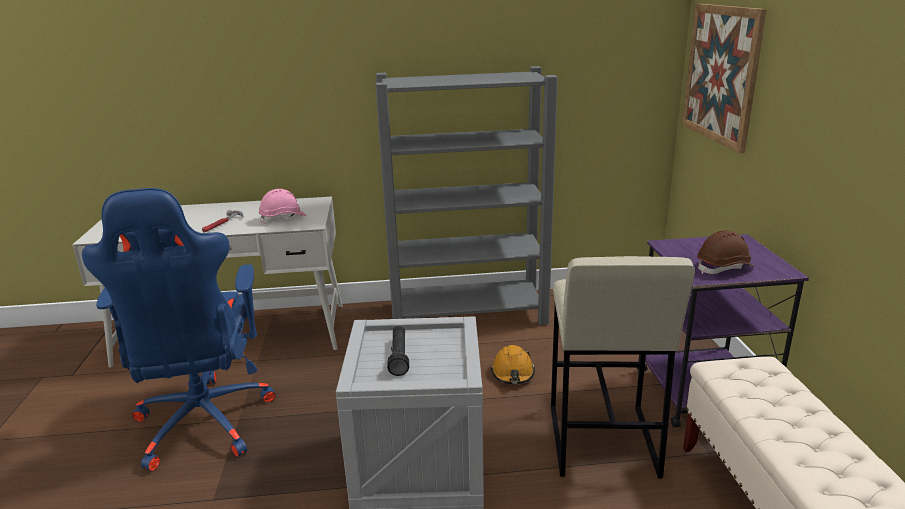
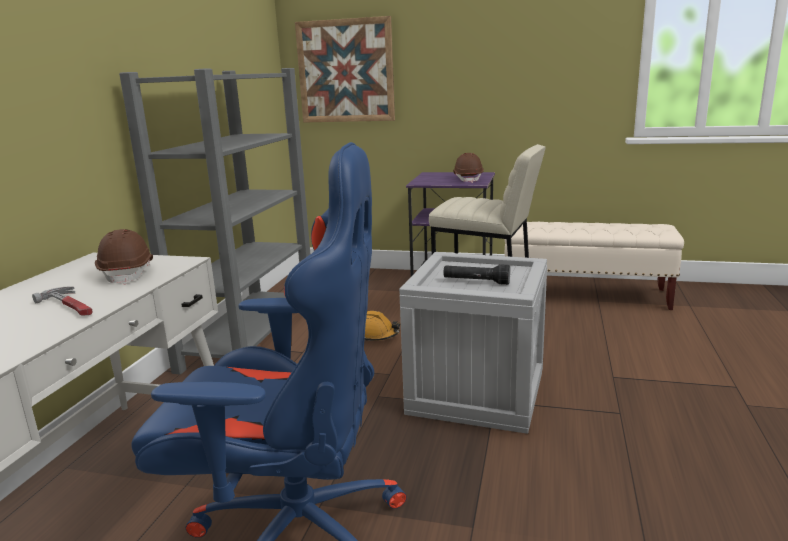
camera: 70 degrees left, 5 degrees down
pink hard hat [259,189,306,224] -> brown hard hat [95,229,153,285]

